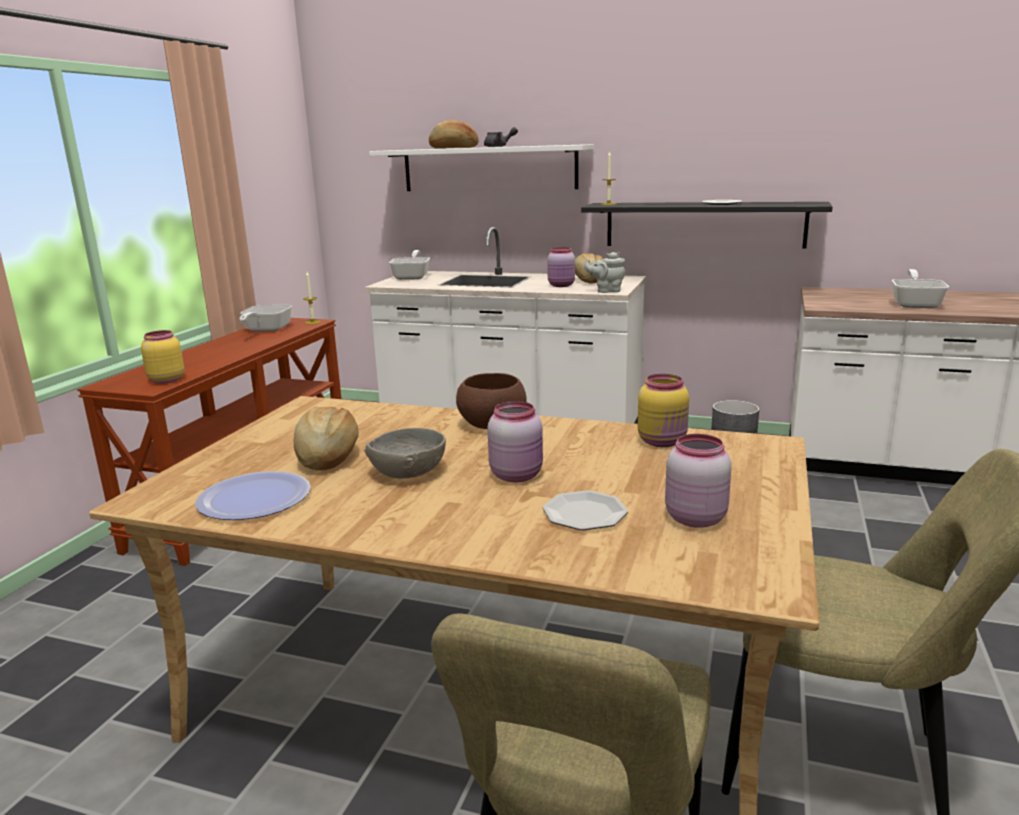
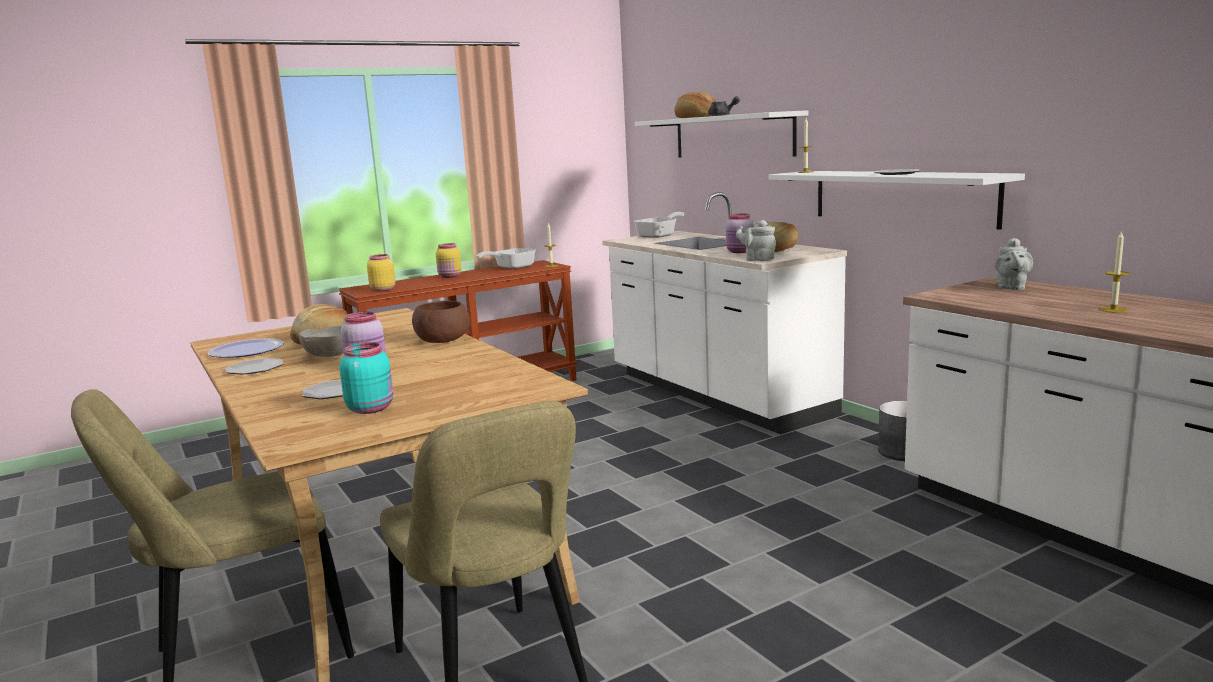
camera: 40 degrees right, 5 degrees down
black shelf [581,202,833,248] -> white shelf [768,171,1025,230]
yellow jar [638,374,689,447] -> yellow jar moved to [436,243,462,278]
pink jar [665,434,732,528] -> turquoise jar [339,342,393,414]
frying pan [892,269,949,308] -> none
none -> plate [226,358,283,374]
none -> grey teapot [995,238,1033,290]
none -> candle [1100,230,1130,313]

